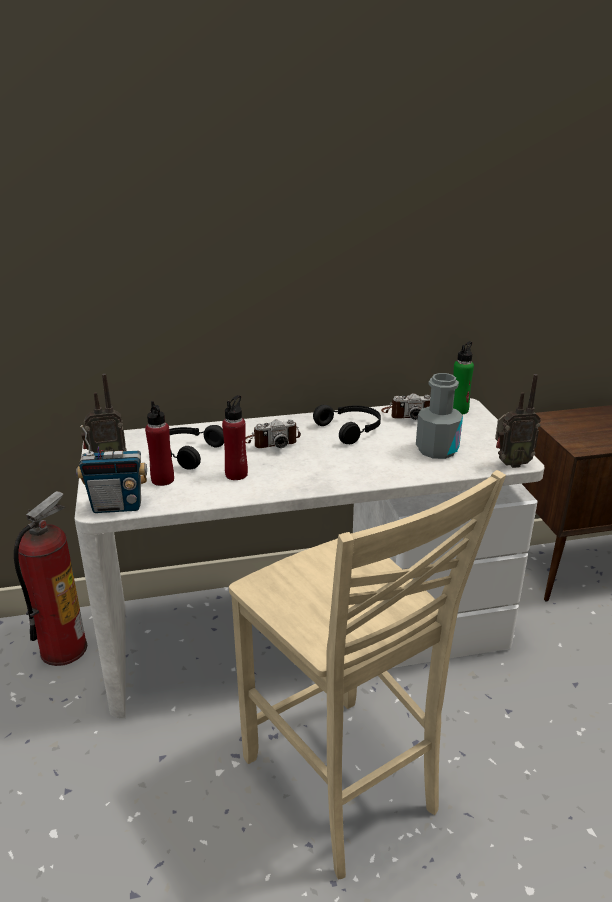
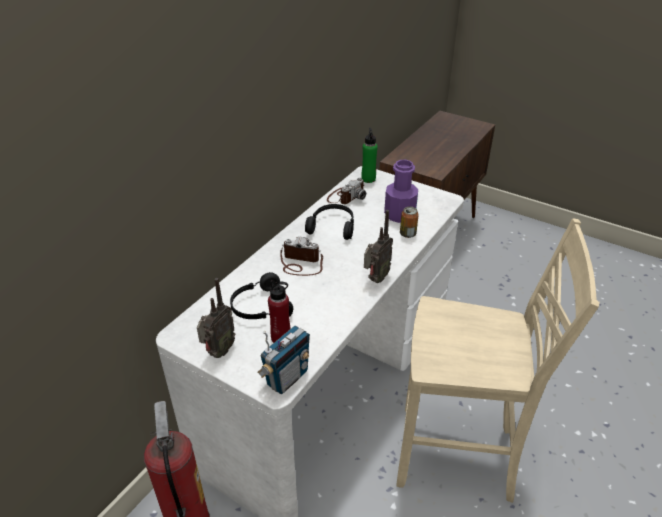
camera: 45 degrees left, 10 degrees up
red bottle [222,395,248,480] -> none
camera [245,419,301,448] -> camera turned 105 degrees counterclockwise [280,237,323,276]
grey bottle [416,373,463,459] -> purple bottle [384,160,418,223]
radio [495,374,541,468] -> radio moved to [364,210,393,283]
none -> can [400,206,419,238]

